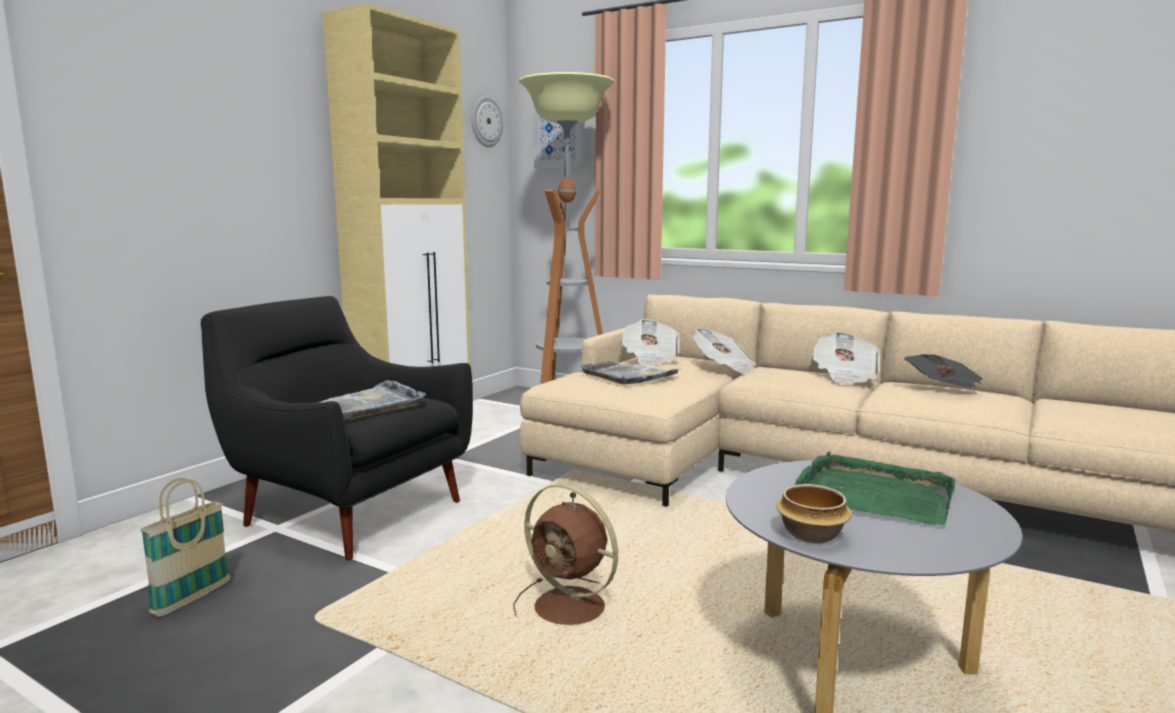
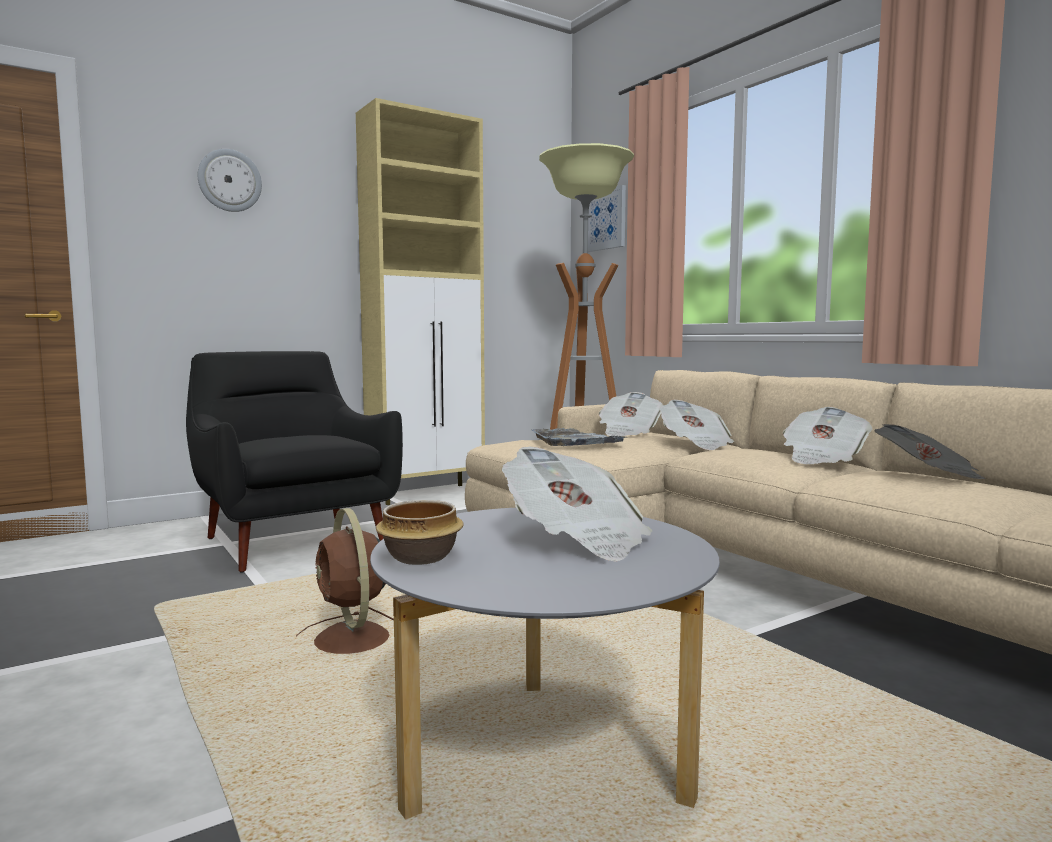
camera: 25 degrees right, 5 degrees down
basket [140,478,230,617] -> none
grey tray [319,381,426,421] -> none
wall clock [472,96,503,147] -> wall clock moved to [198,149,262,212]
green tray [795,452,955,525] -> newspaper [502,447,652,562]

